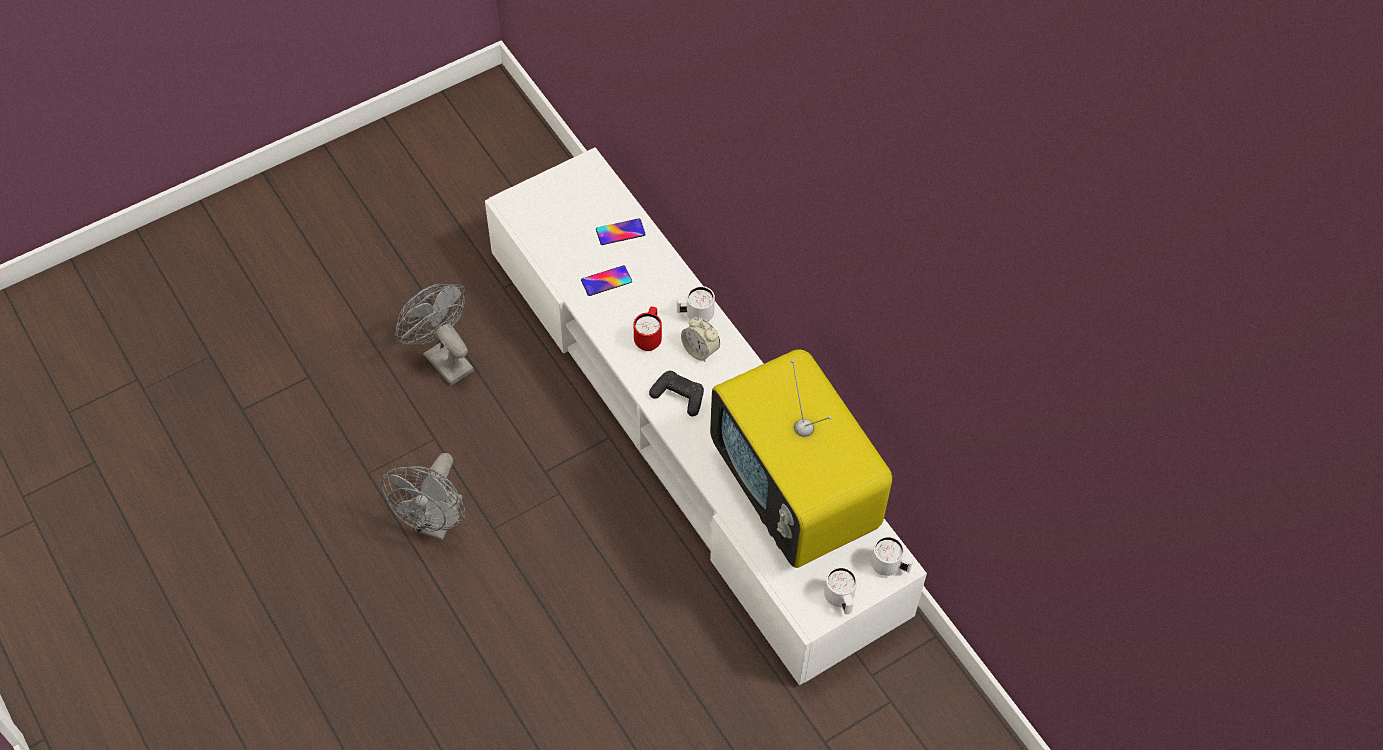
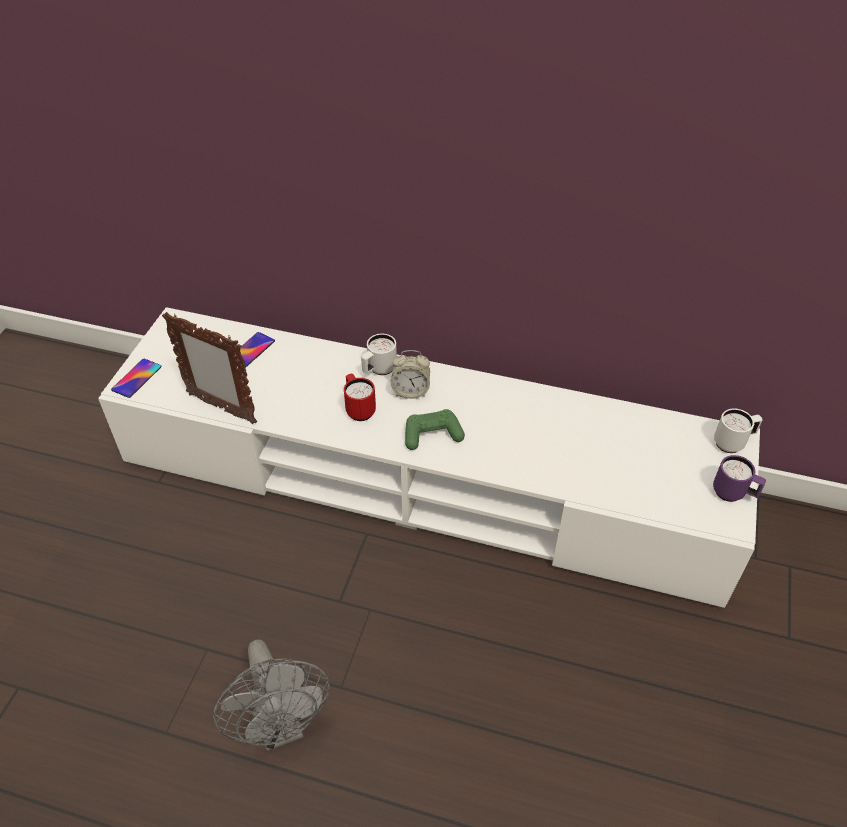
camera: 40 degrees left, 10 degrees down
grey fan [395,284,474,386] -> none
phone [581,265,632,296] -> phone moved to [111,359,161,398]
black game controller [649,371,704,416] -> green game controller [405,409,465,450]
television [710,349,892,568] -> none
white mug [824,567,857,614] -> purple mug [713,455,766,502]
none -> picture frame [162,312,257,424]

